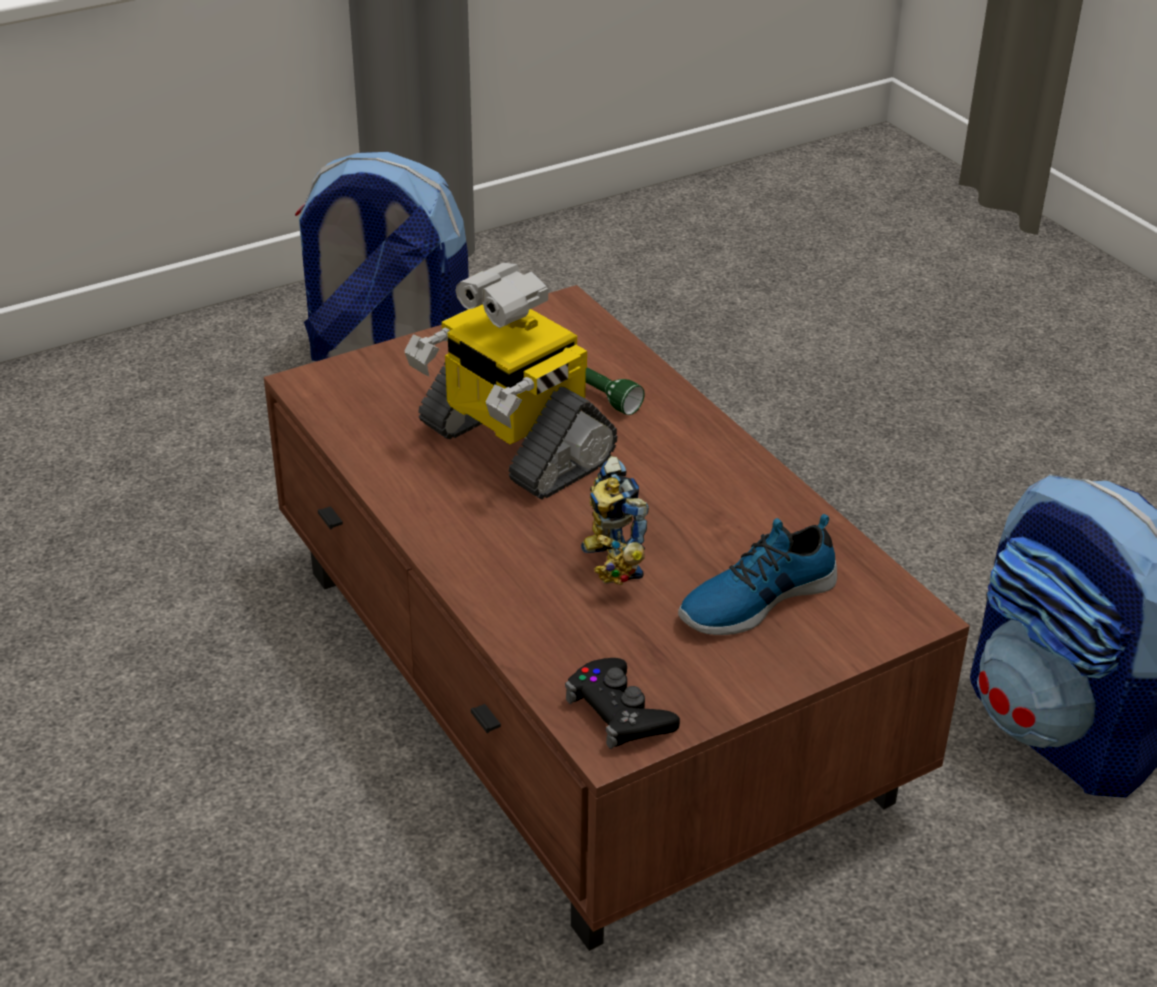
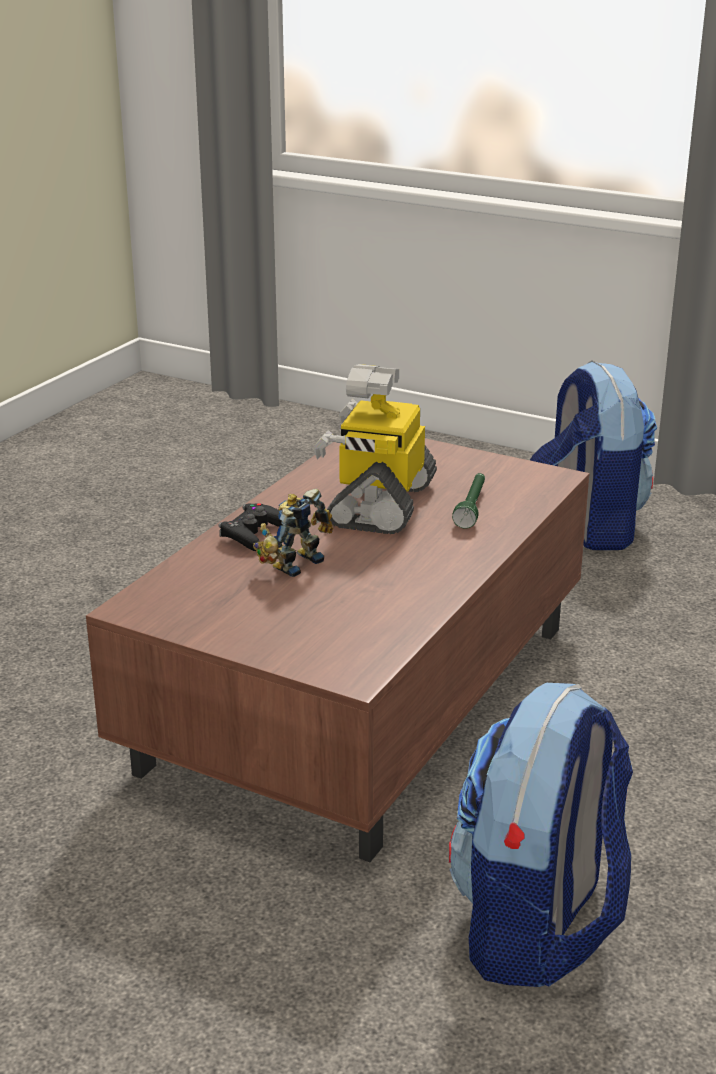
camera: 60 degrees right, 10 degrees down
black game controller [565,658,680,749] -> black game controller moved to [219,503,282,551]
shoe [678,514,837,635] -> none

